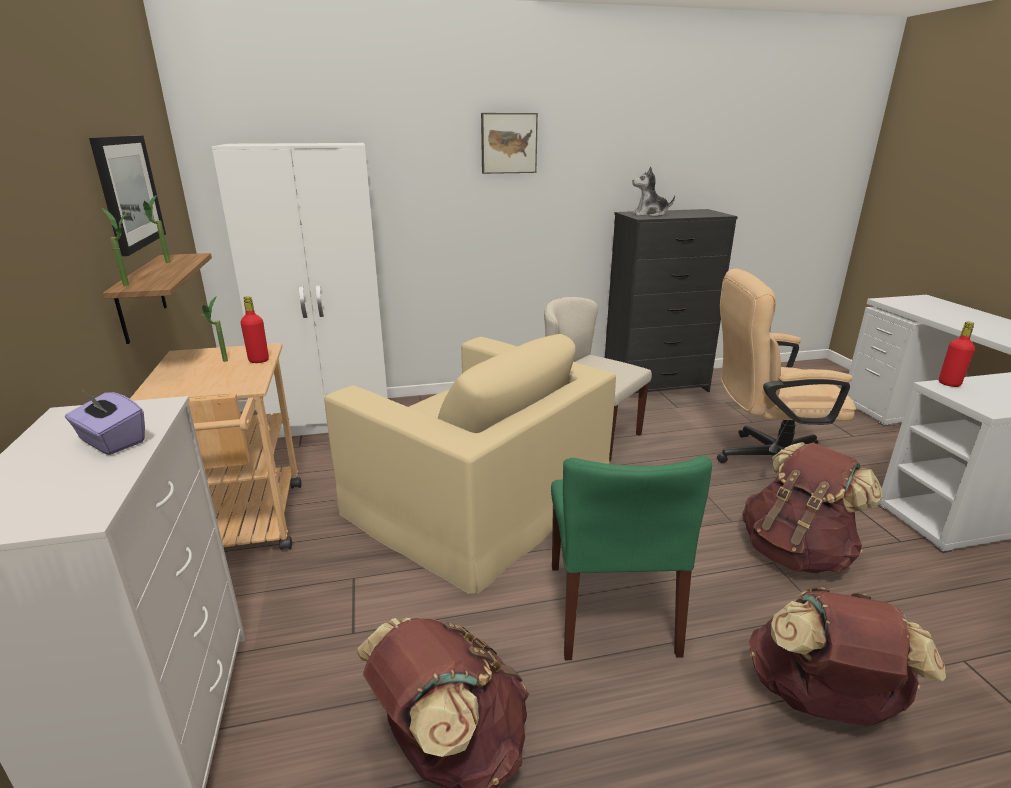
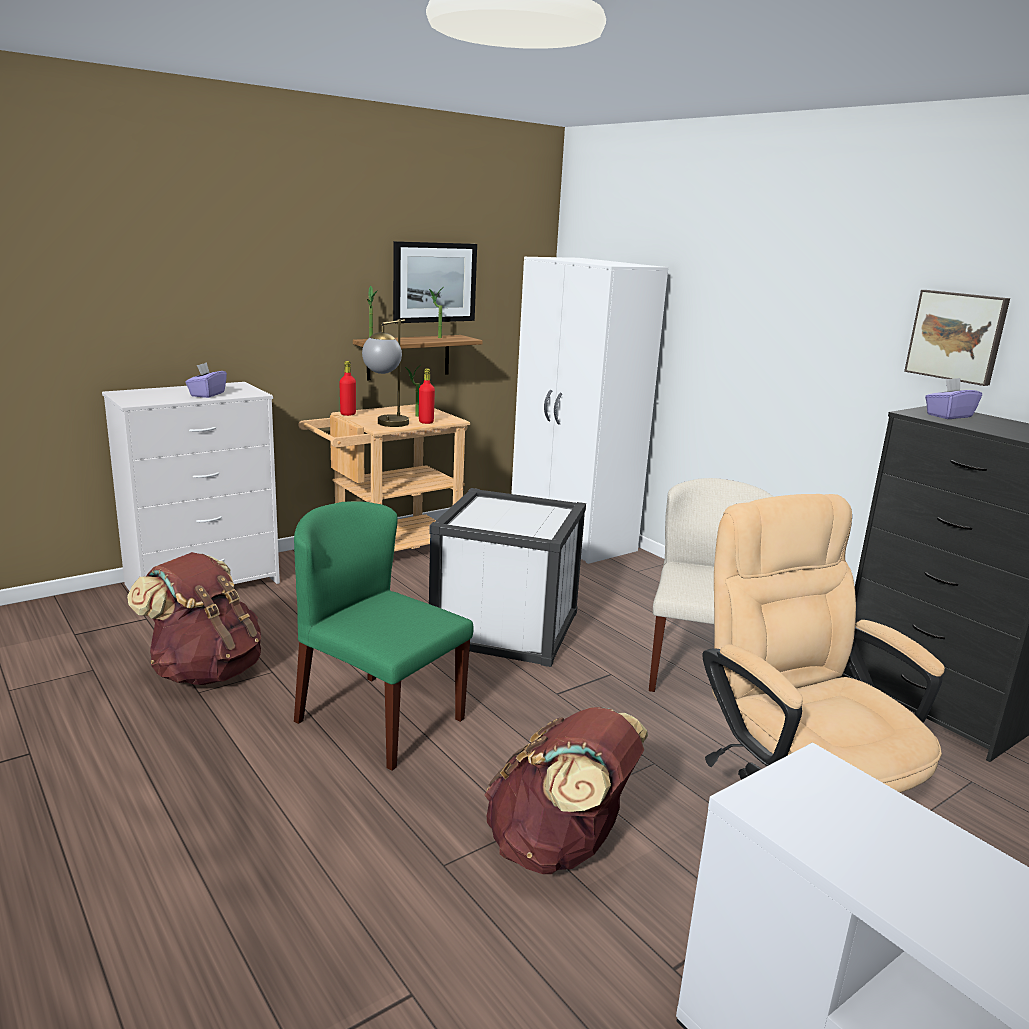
camera: 65 degrees right, 5 degrees down
beige armchair [324,334,616,594] -> white storage box [429,488,586,667]
picture [481,113,538,174] -> picture moved to [904,290,1010,386]
green chair [551,456,712,660] -> green chair turned 60 degrees clockwise [294,501,474,771]
plush toy [632,167,675,217] -> purple tissue box [925,378,982,419]
brown backpack [749,587,946,726] -> none
red bottle [939,322,975,387] -> red bottle moved to [339,361,356,416]
none -> table lamp [362,319,409,427]

